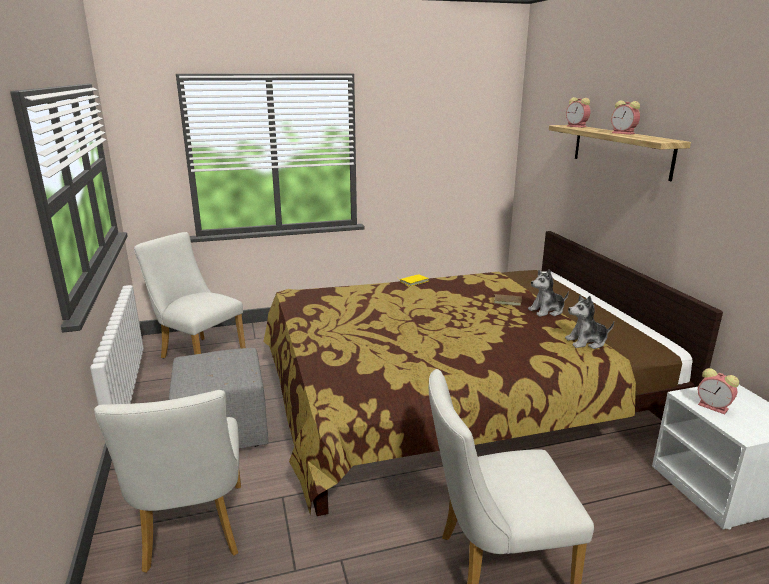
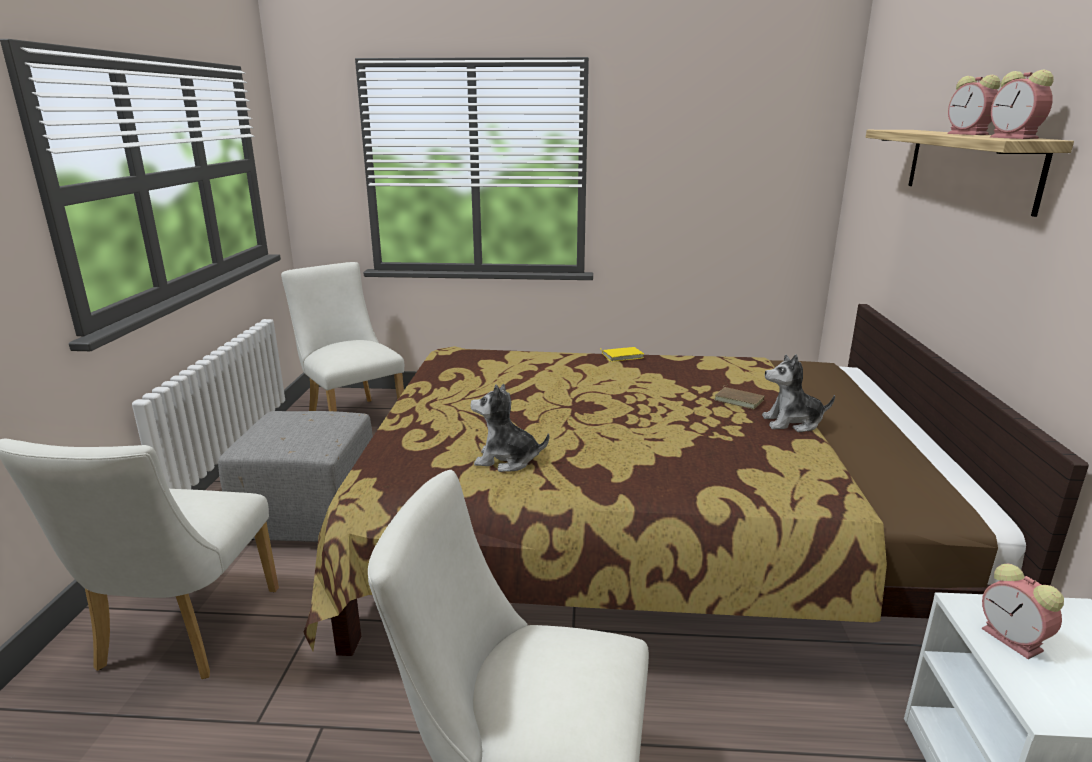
camera: 20 degrees right, 0 degrees up
plush toy [565,295,614,349] -> plush toy moved to [470,384,549,472]
alarm clock [566,97,590,128] -> alarm clock moved to [990,70,1054,139]

